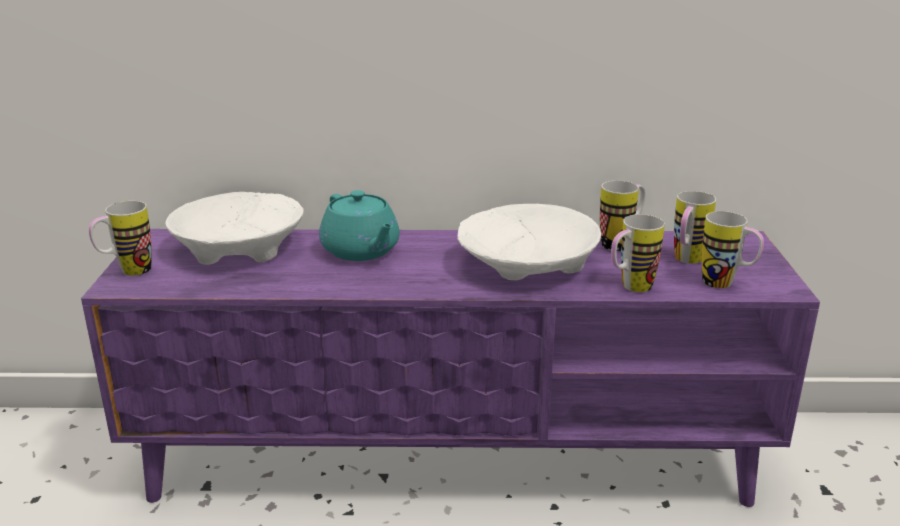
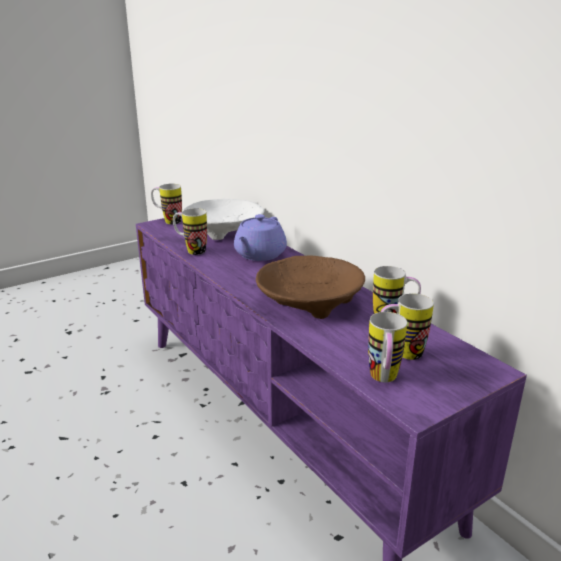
camera: 55 degrees right, 0 degrees up
turquoise teapot [319,190,400,261] -> purple teapot [234,214,287,261]
white bowl [457,204,601,280] -> brown bowl [256,255,365,319]
mug [611,214,665,292] -> mug moved to [173,208,207,255]

